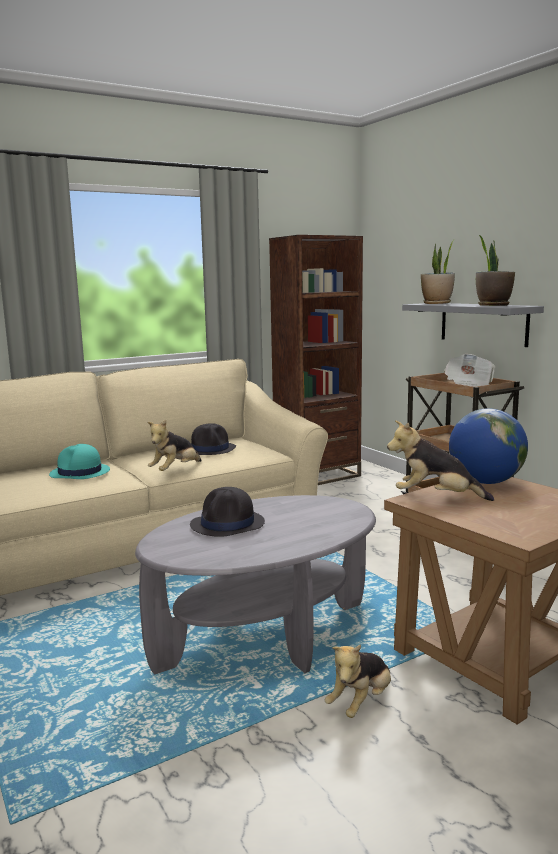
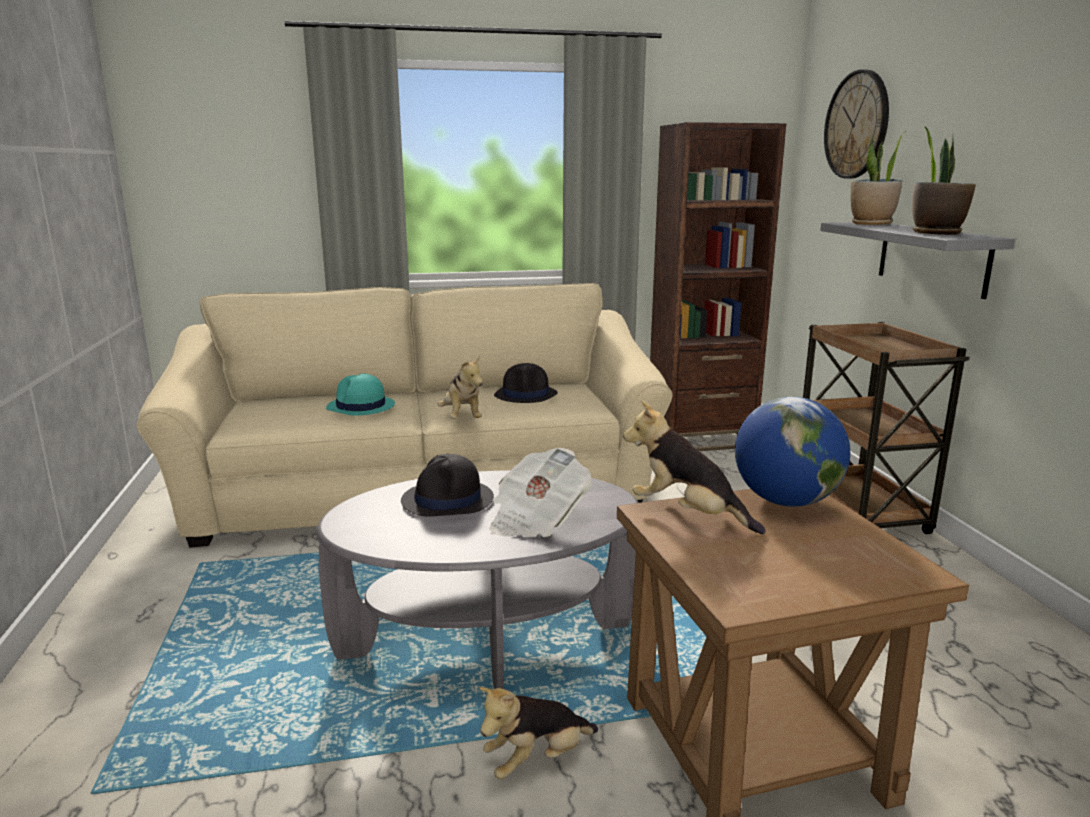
camera: 20 degrees right, 5 degrees up
plush toy [147,420,202,471] -> plush toy turned 75 degrees counterclockwise [438,355,483,419]
newspaper [444,354,495,387] -> newspaper moved to [490,448,591,537]
none -> wall clock [824,69,889,179]

